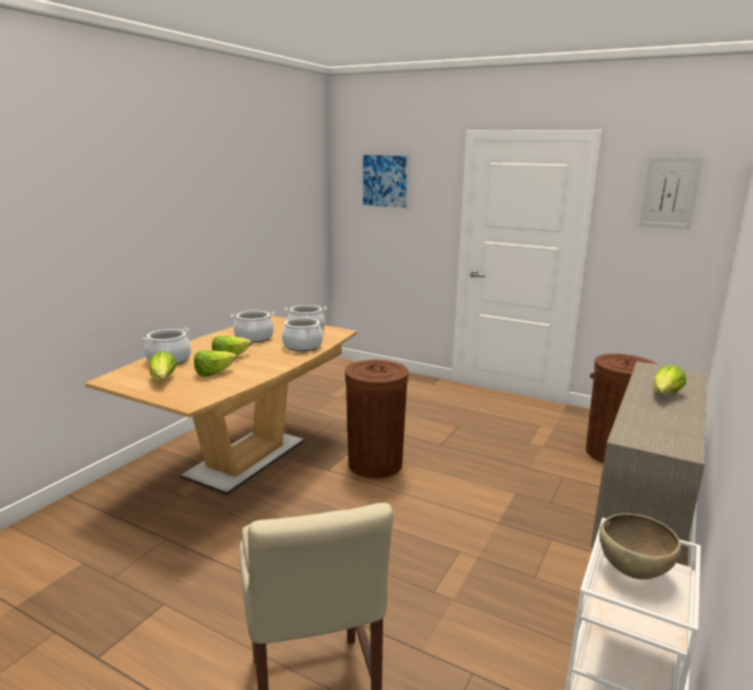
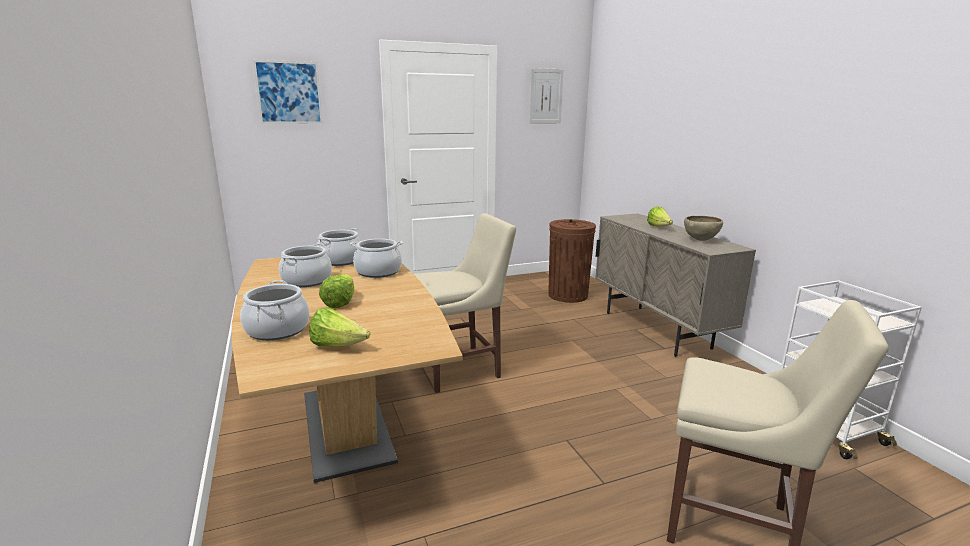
camera: 50 degrees left, 0 degrees up
lettuce [194,350,237,377] -> none
brown trash can [345,360,409,478] -> beige chair [414,213,516,393]
brown bowl [599,513,681,579] -> brown bowl moved to [684,216,723,241]

